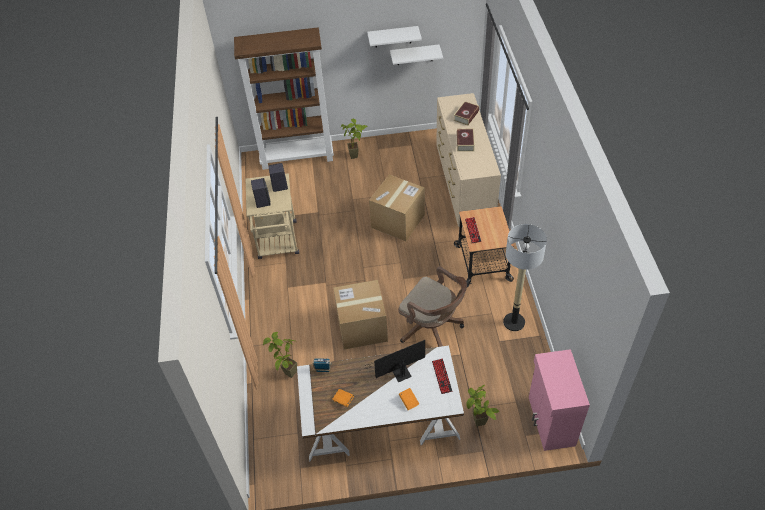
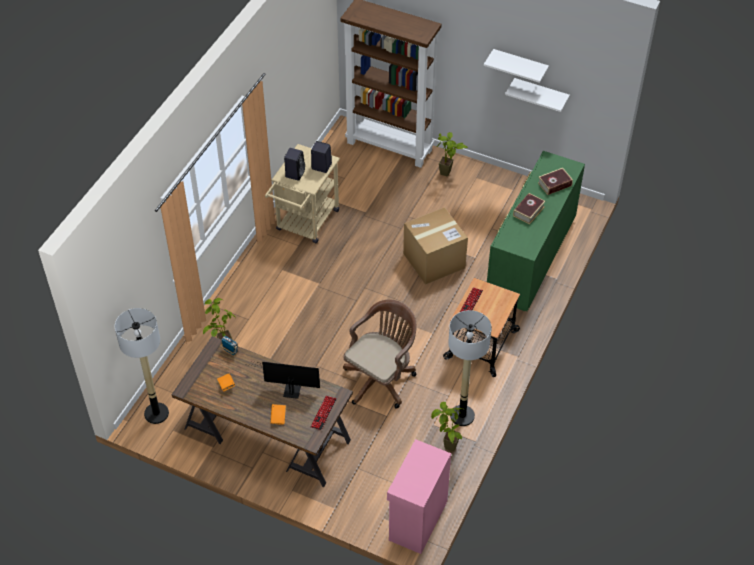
camera: 30 degrees right, 0 degrees up
white desk [297,346,464,462] -> brown desk [172,336,353,487]
cardboard box [333,280,388,349] -> none
brown office chair [398,266,467,347] -> brown office chair turned 120 degrees counterclockwise [343,300,416,409]
beige dresser [436,93,501,227] -> green dresser [487,151,585,311]
potted plant [466,385,499,426] -> potted plant moved to [431,402,464,452]
none -> floor lamp [115,308,169,424]

